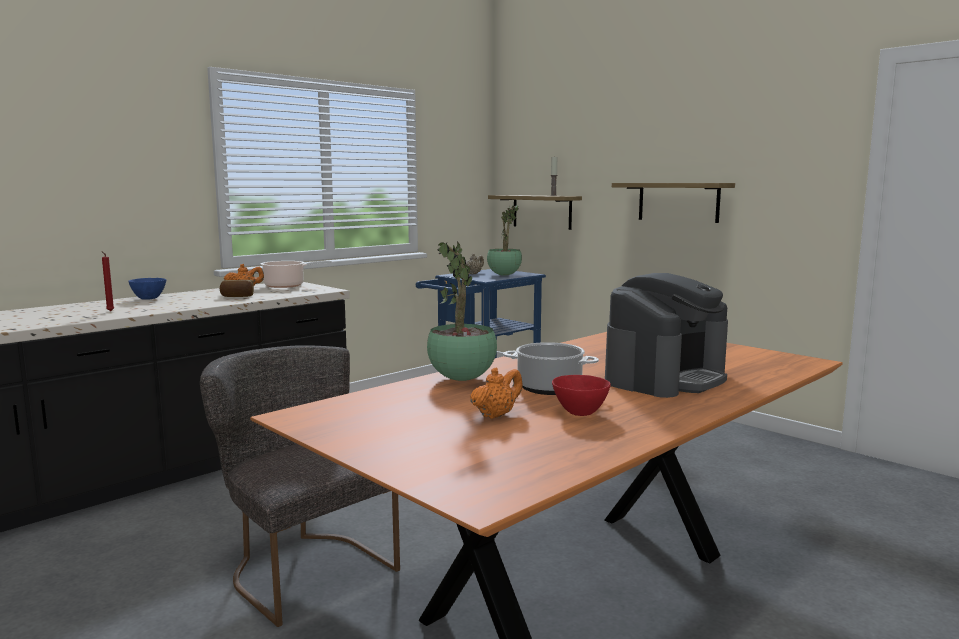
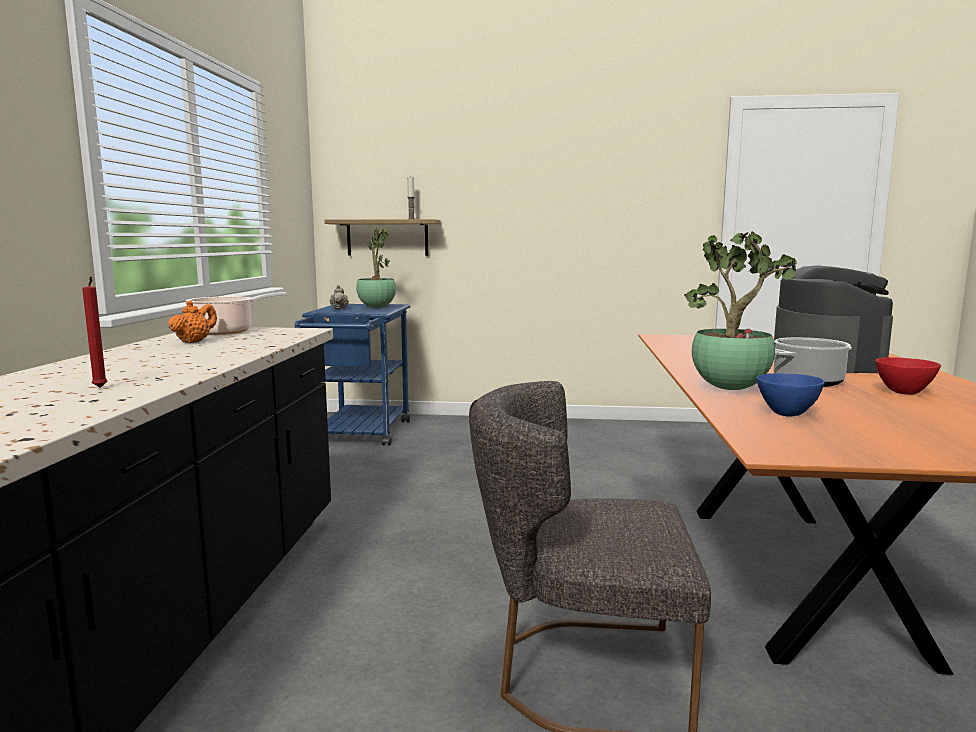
camera: 40 degrees left, 0 degrees up
blue bowl [128,278,166,300] -> blue bowl moved to [757,373,825,417]
bread [220,280,254,297] -> none
orange teapot [470,367,523,419] -> none
shelf [612,183,735,223] -> none

